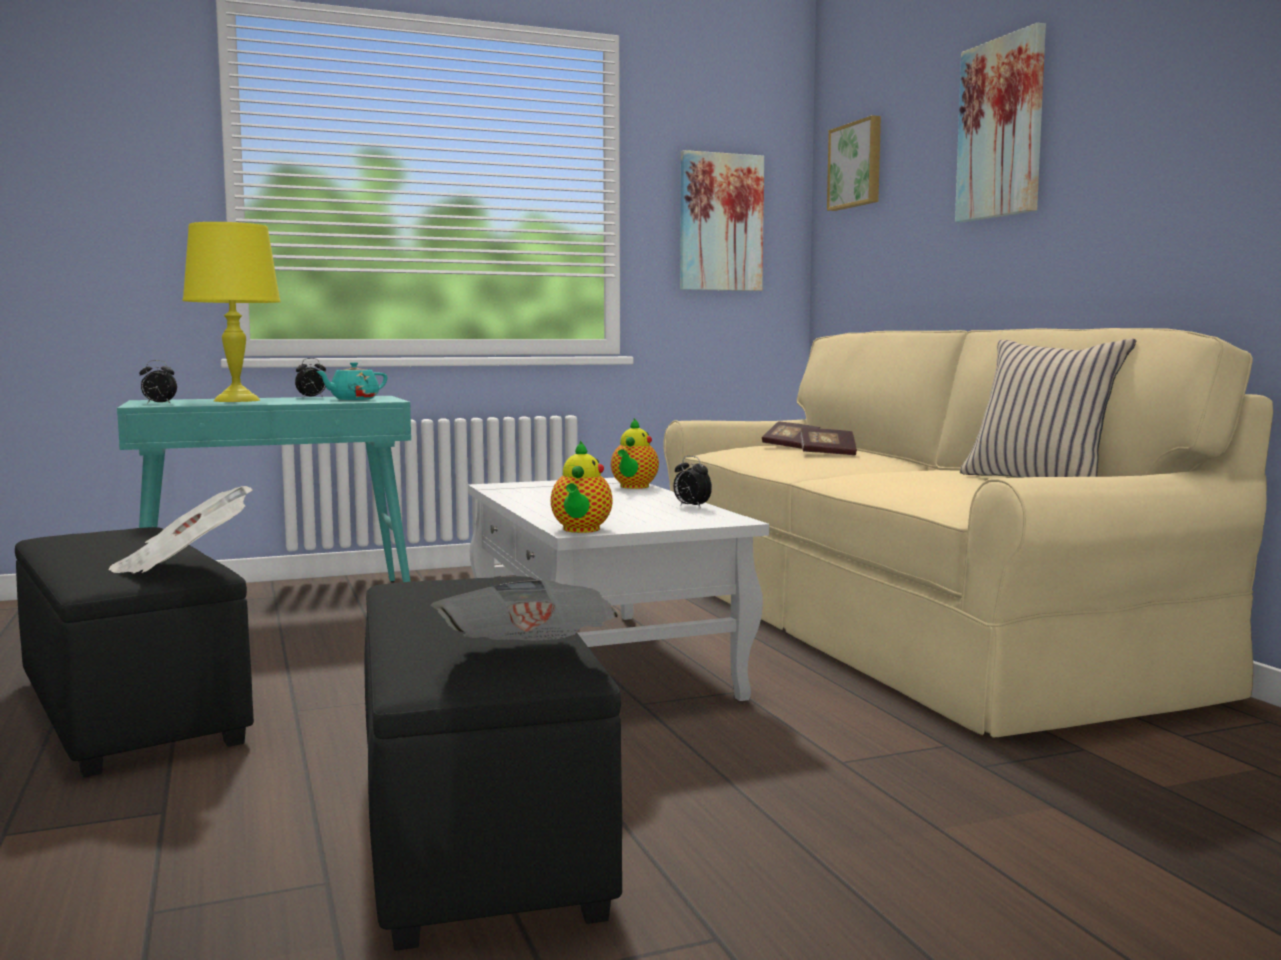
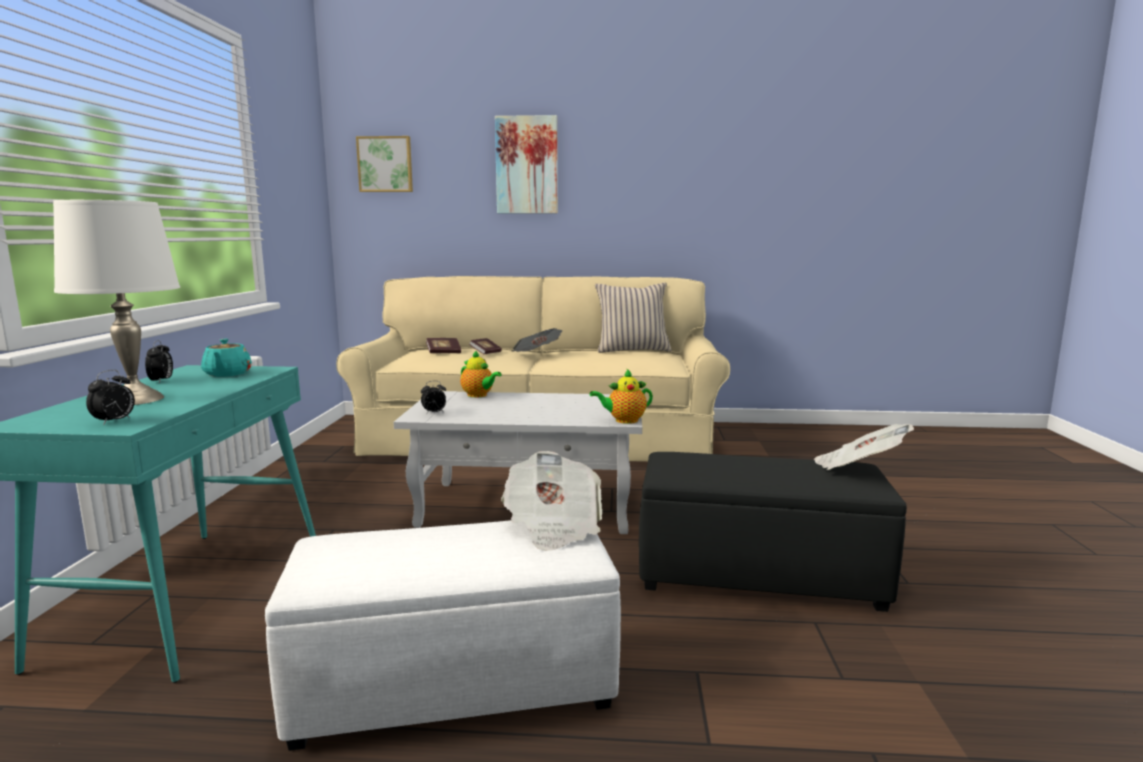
camera: 65 degrees left, 5 degrees up
black ottoman [15,527,254,778] -> white ottoman [265,520,621,751]
yellow table lamp [183,222,281,402] -> white table lamp [53,200,180,405]
teapot [551,440,613,533] -> teapot turned 135 degrees clockwise [590,369,653,424]
alarm clock [673,456,712,508] -> alarm clock moved to [421,381,446,413]
picture [680,150,764,291] -> none
none -> newspaper [512,328,562,352]

